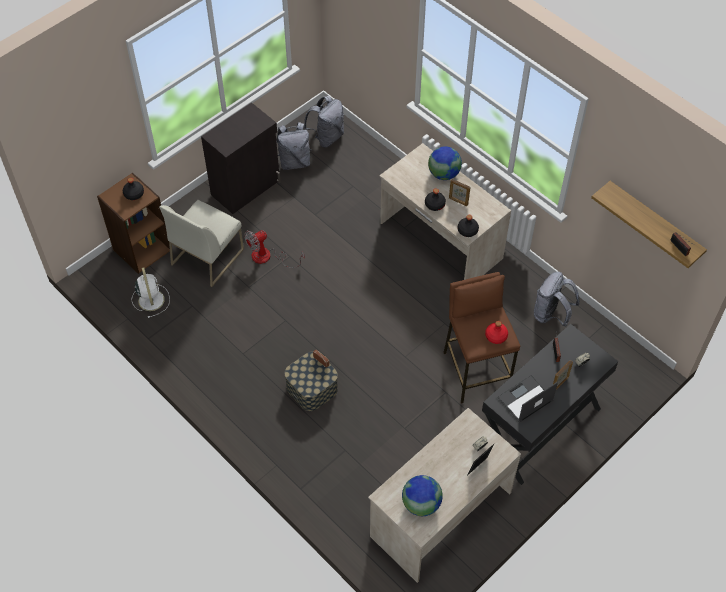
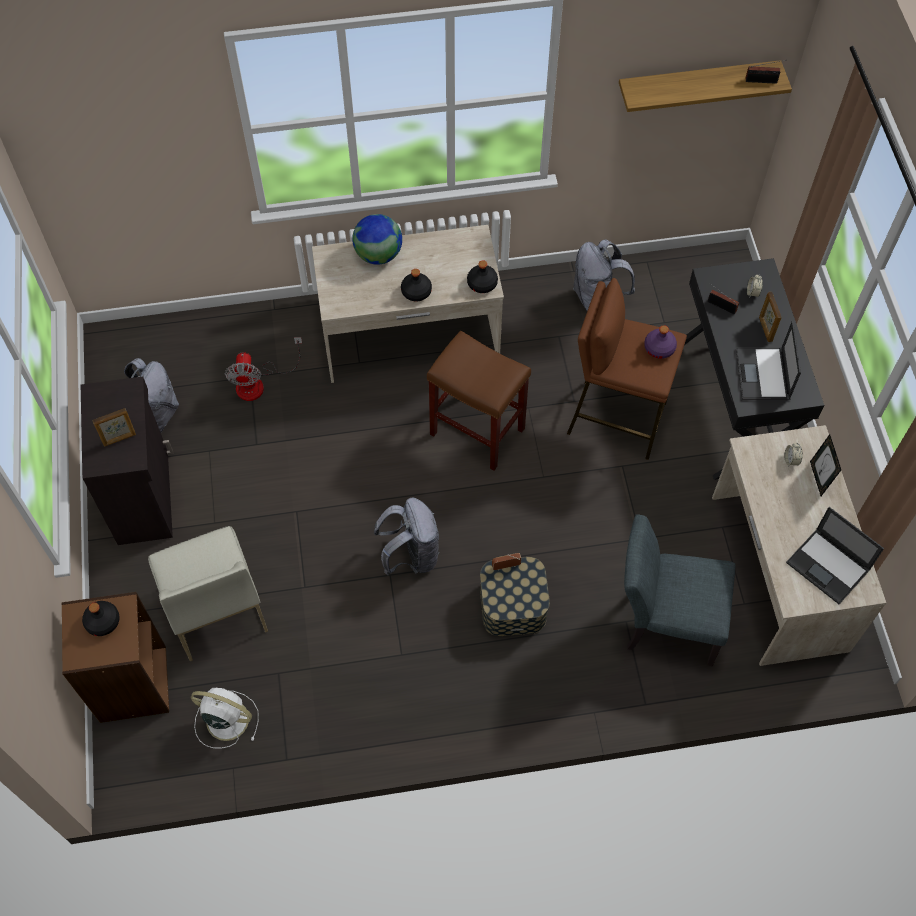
camera: 55 degrees left, 5 degrees up
fan [244,230,305,268] -> fan moved to [225,337,302,401]
grey backpack [303,96,344,148] -> grey backpack moved to [374,498,440,575]
globe [402,475,443,516] -> laptop [786,507,884,604]
picture frame [449,179,471,206] -> picture frame moved to [92,408,136,446]
red bottle [485,321,508,344] -> purple bottle [644,325,677,359]
none -> brown stool [427,331,531,471]
none -> grey chair [624,514,735,666]

